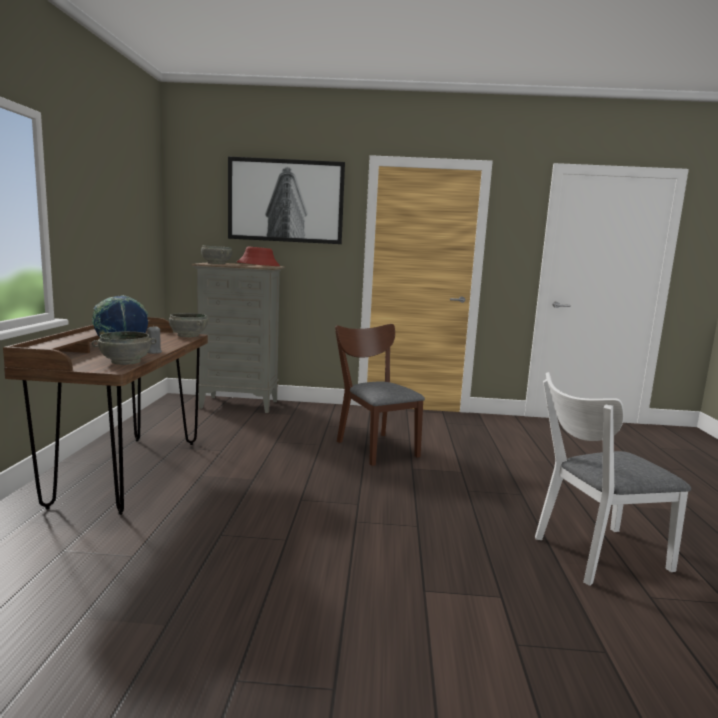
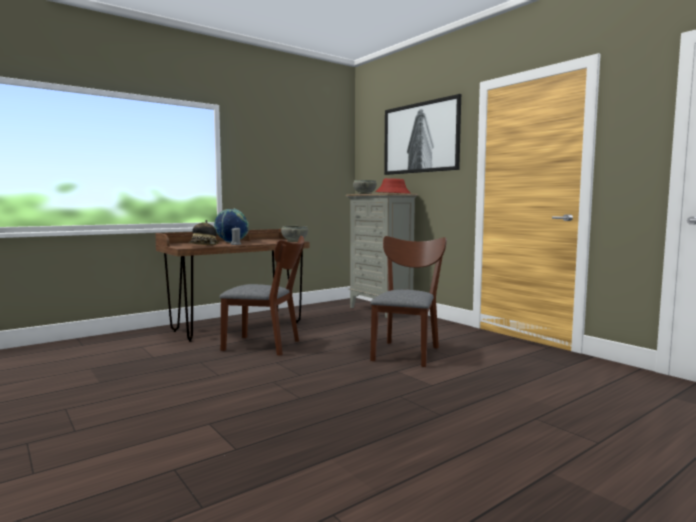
camera: 50 degrees right, 5 degrees down
grey bowl [92,331,157,365] -> hat [189,220,219,245]
white chair [535,372,691,586] -> none
none -> brown chair [219,236,305,356]

